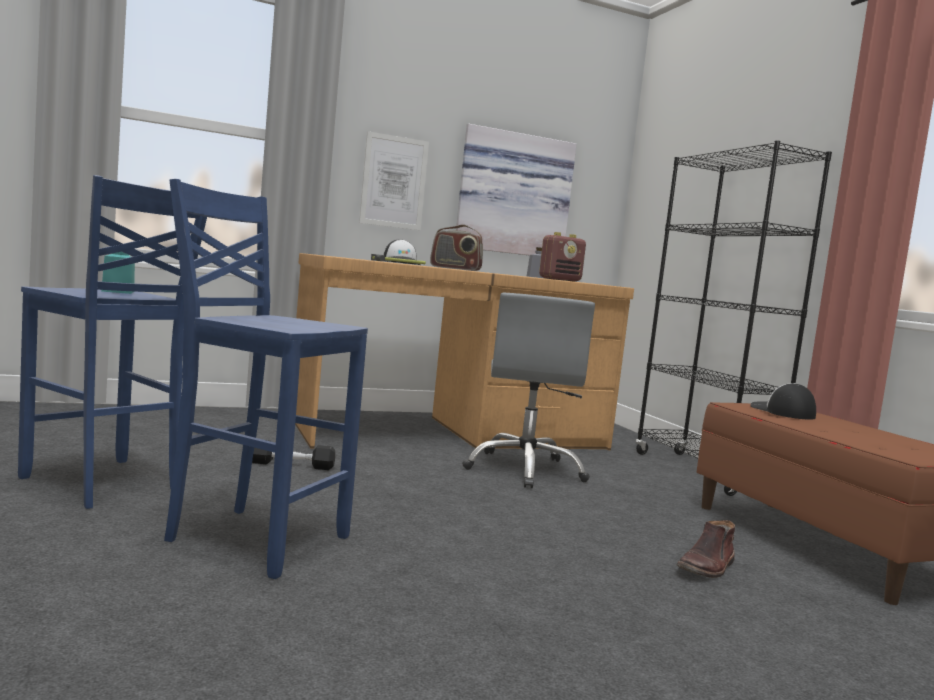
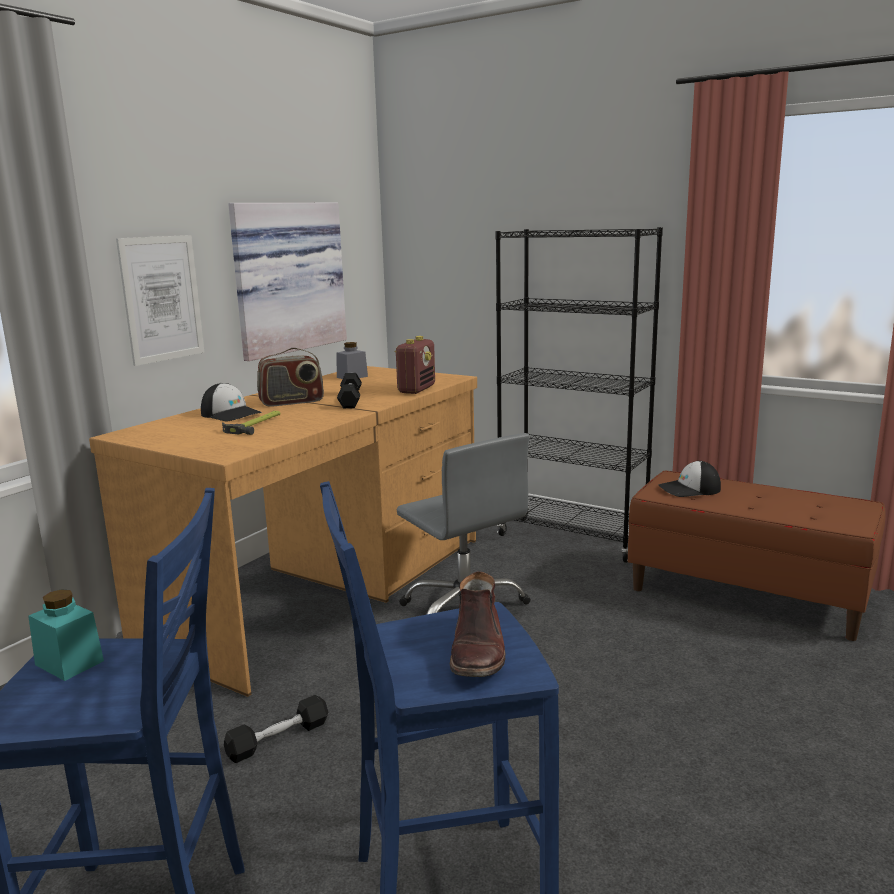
camera: 35 degrees left, 10 degrees up
brown boot [677,520,735,578] -> brown boot moved to [450,571,506,677]
cap [750,383,816,420] -> cap turned 45 degrees counterclockwise [659,461,721,497]
none -> black dumbbell [337,373,362,408]

